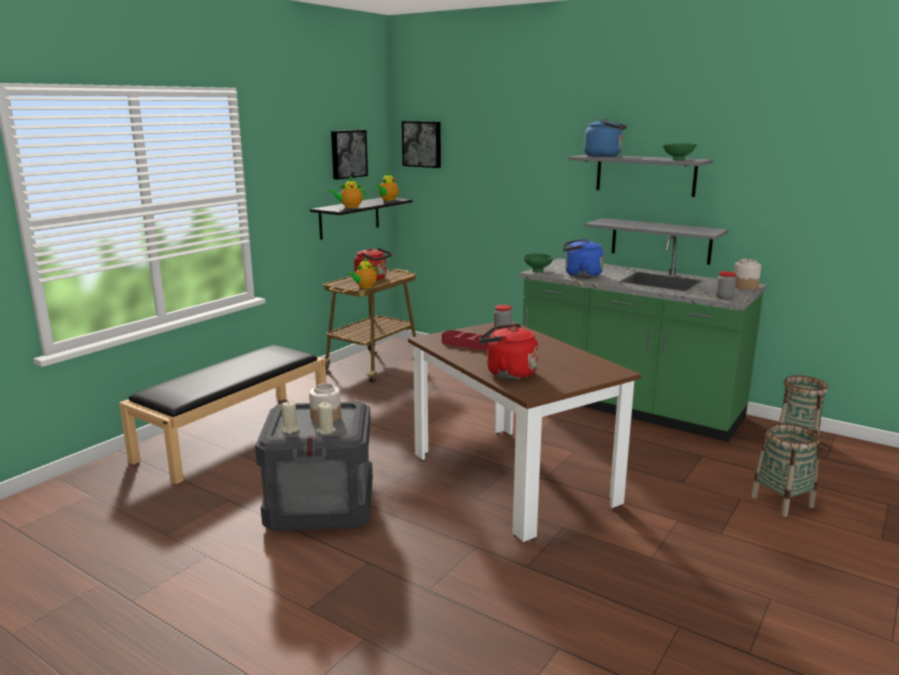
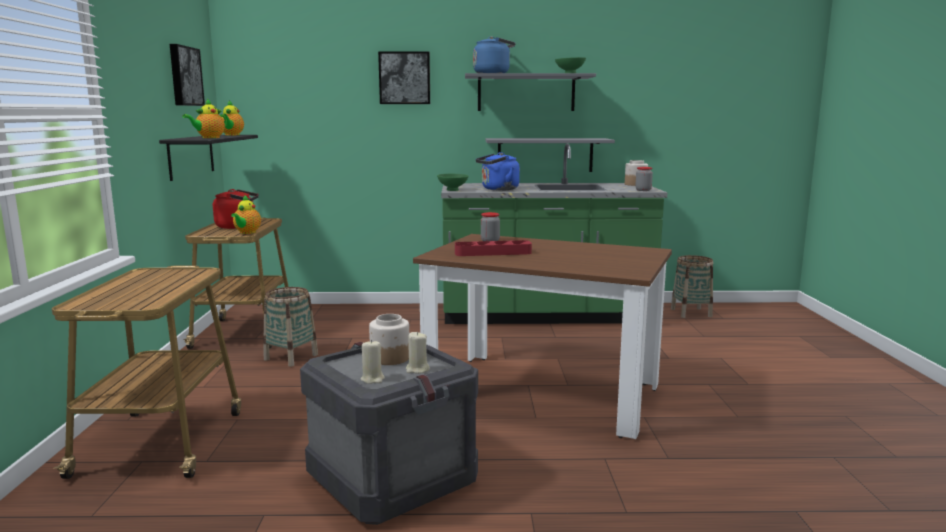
camera: 35 degrees left, 5 degrees down
black bench [119,345,326,484] -> cart [52,266,241,479]
picture [402,121,441,168] -> picture moved to [378,52,430,104]
red kettle [479,324,538,379] -> none
basket [750,423,820,517] -> basket moved to [263,287,318,367]

